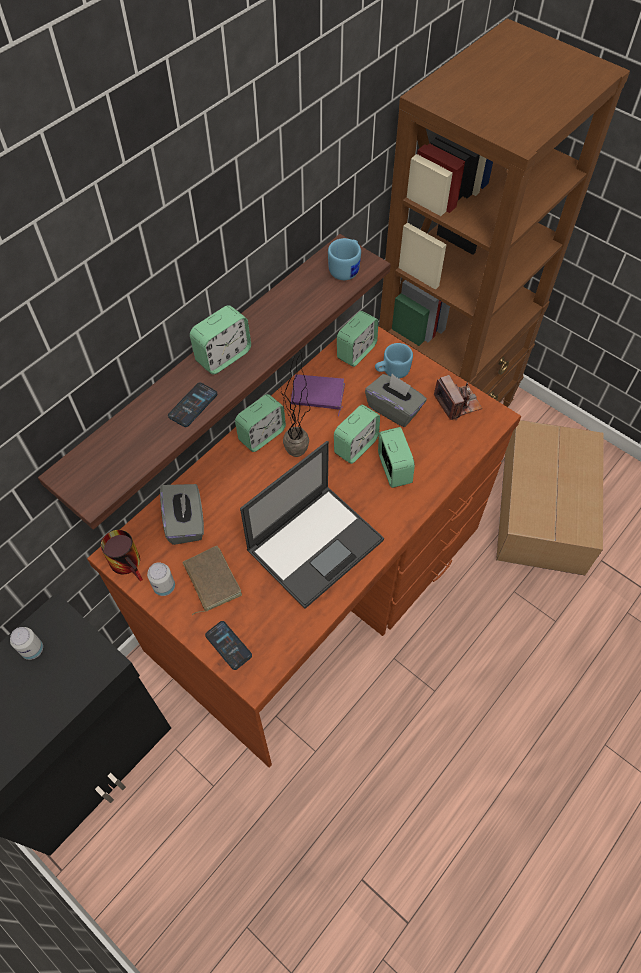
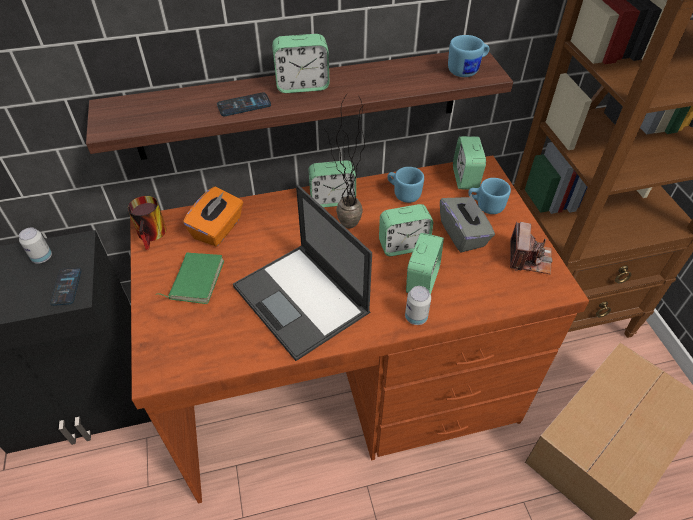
camera: 35 degrees right, 10 degrees down
can [147,562,175,596] -> can moved to [405,286,431,325]
grey tissue box [160,484,204,545] -> orange tissue box [183,186,243,247]
brown book [182,546,242,615] -> green book [157,252,224,304]
phone [205,621,252,670] -> phone moved to [50,268,82,306]
laptop [240,441,384,609] -> laptop turned 60 degrees clockwise [233,185,372,361]
purple book [291,375,345,416] -> blue mug [387,167,424,203]
alarm clock [337,311,378,367] -> alarm clock turned 105 degrees clockwise [453,136,486,190]

